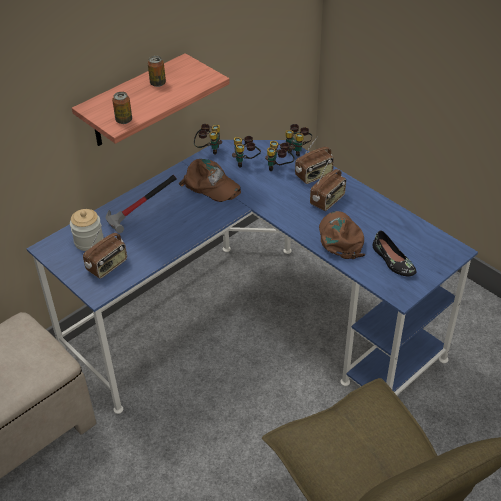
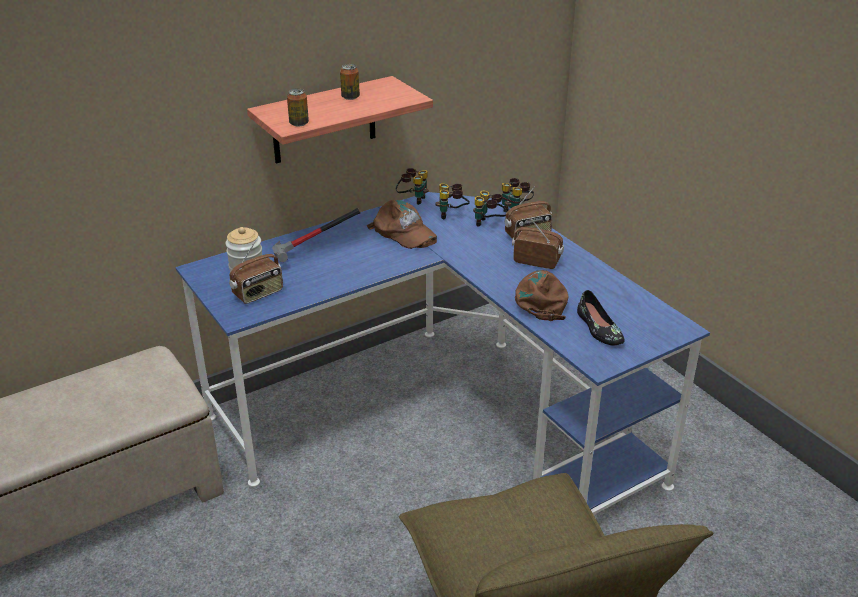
camera: 10 degrees right, 10 degrees down
radio [310,161,346,211] -> radio turned 120 degrees counterclockwise [512,218,564,269]

